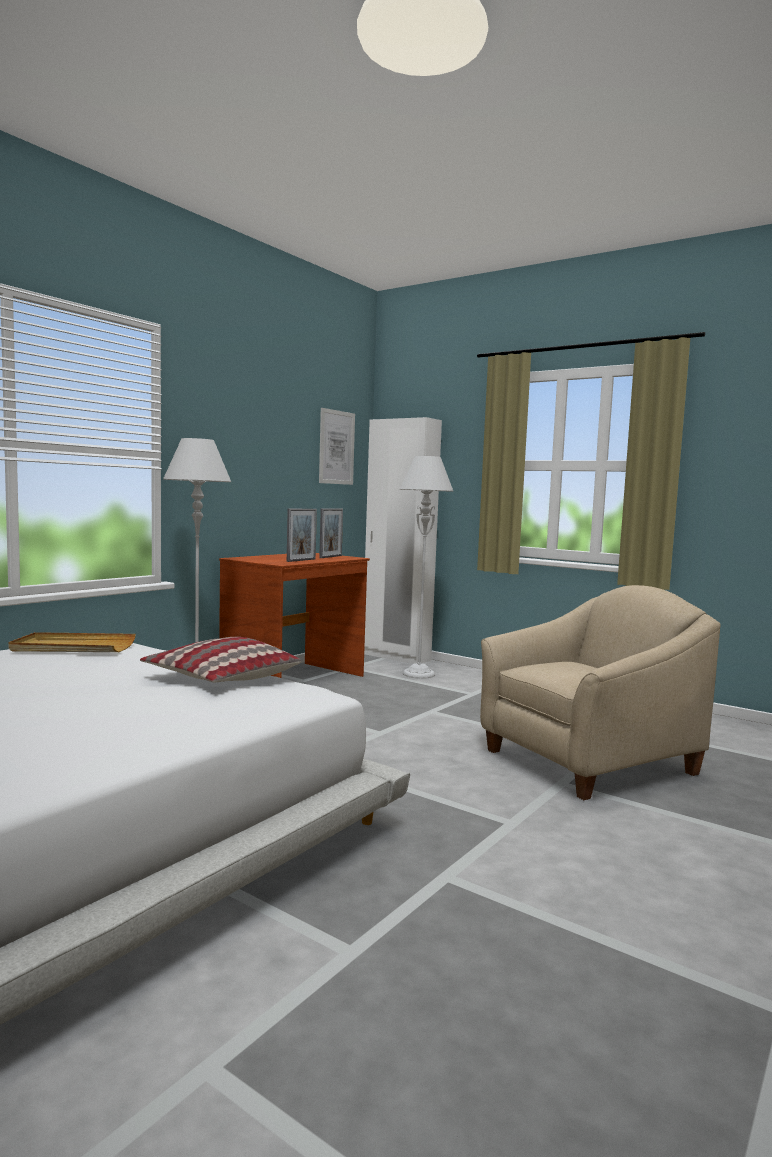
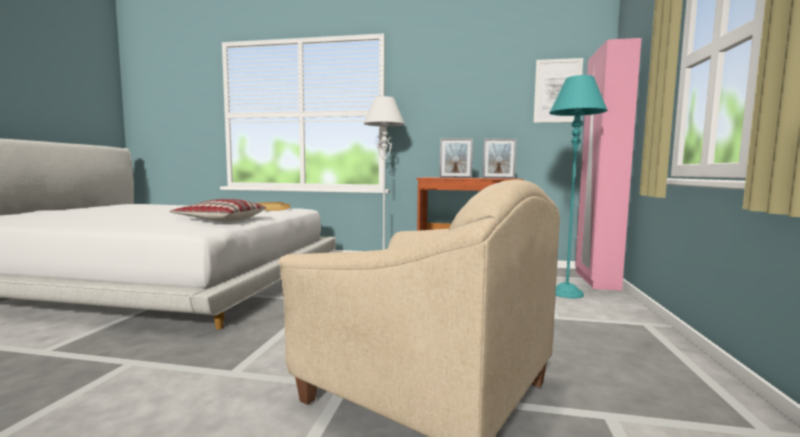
camera: 65 degrees right, 0 degrees up
white wardrobe [364,417,442,664] -> pink wardrobe [575,38,642,291]
grey floor lamp [400,456,453,679] -> turquoise floor lamp [549,75,607,298]

